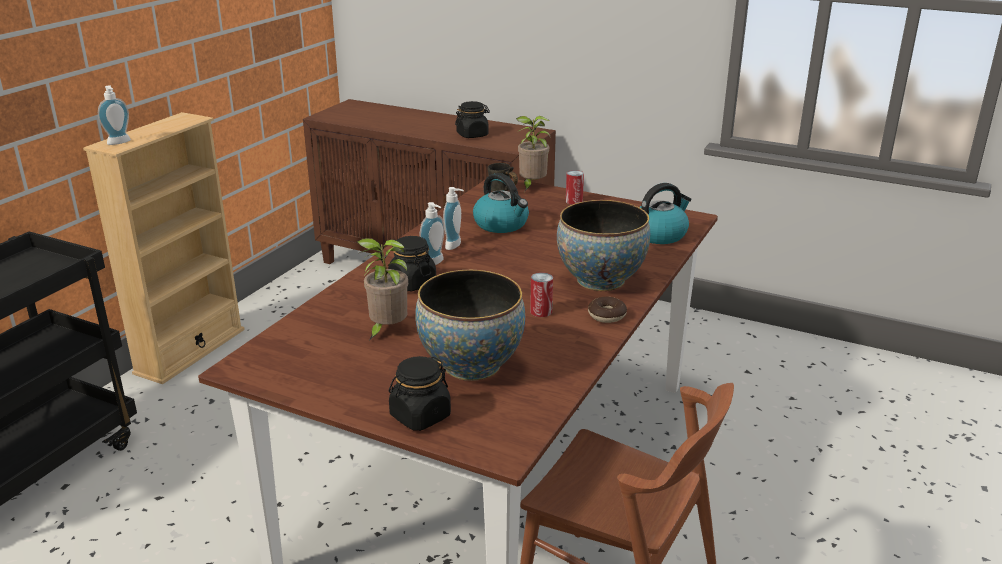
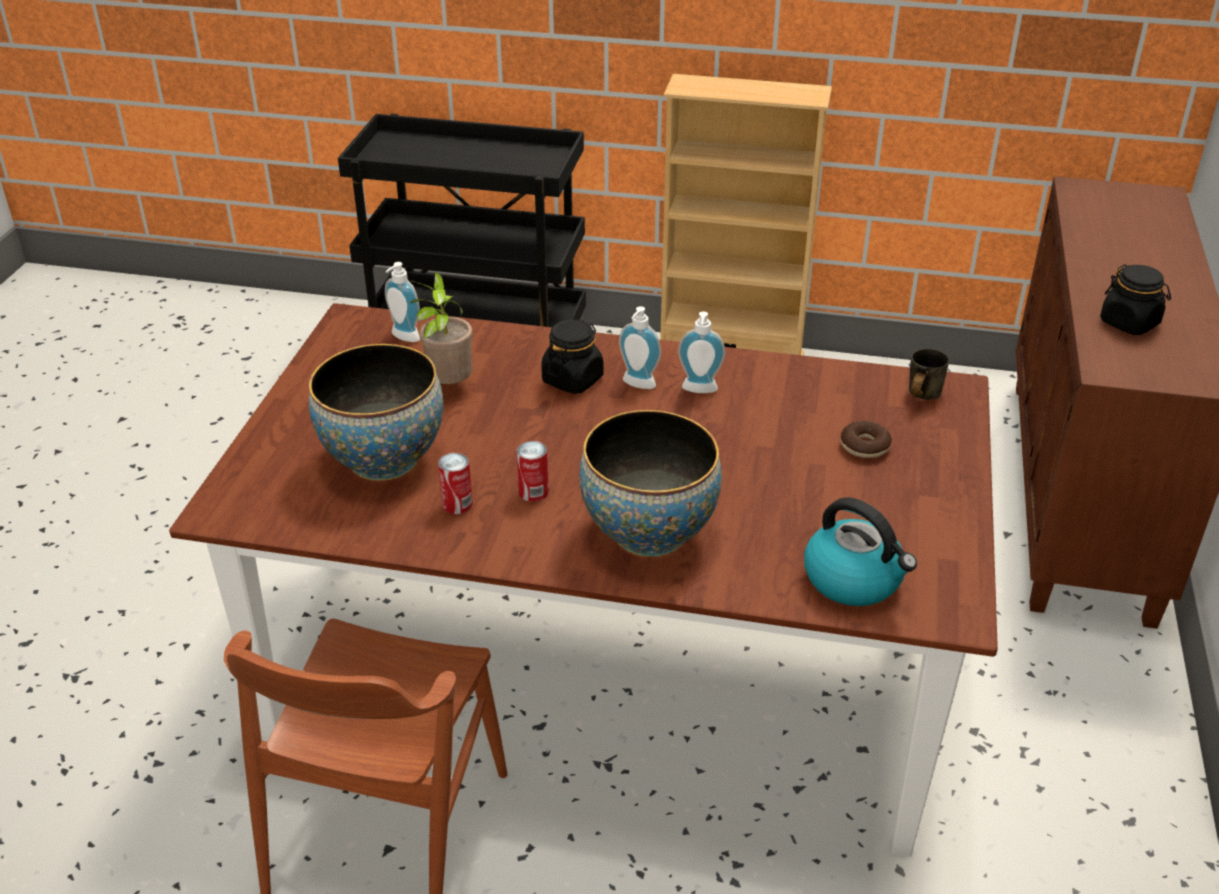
camera: 75 degrees right, 10 degrees up
soap dispenser [98,86,131,145] -> soap dispenser moved to [385,262,420,342]
black jar [389,356,451,431] -> none
kettle [473,173,529,233] -> none
potted plant [516,116,551,191] -> none
can [566,170,584,205] -> can moved to [438,453,473,514]
donut [588,296,627,323] -> donut moved to [840,421,892,458]

